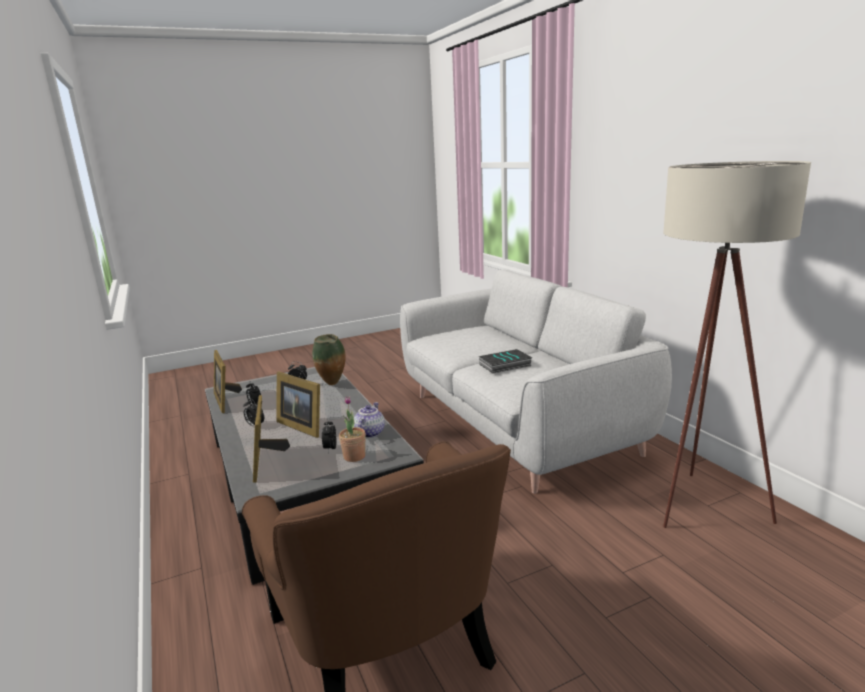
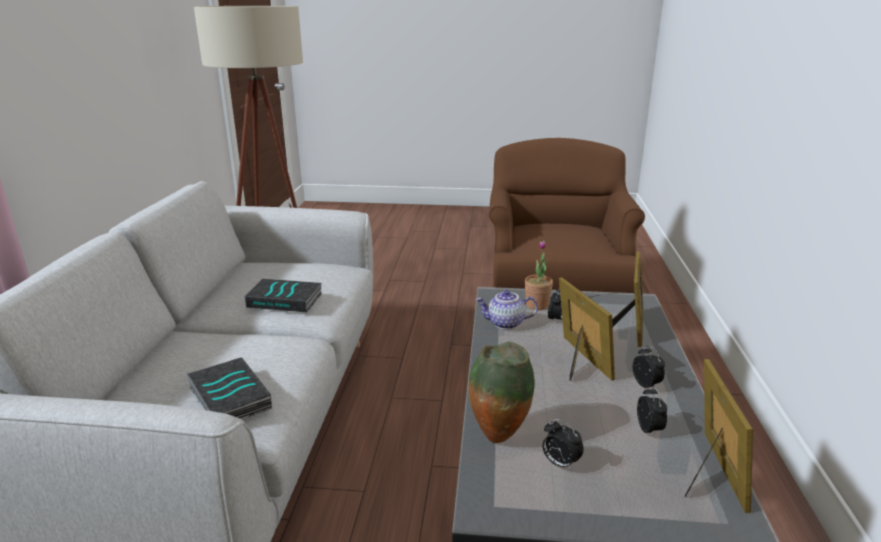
camera: 150 degrees left, 5 degrees up
teapot [354,402,385,438] -> teapot turned 45 degrees clockwise [475,290,538,330]
none -> book [187,358,272,419]

